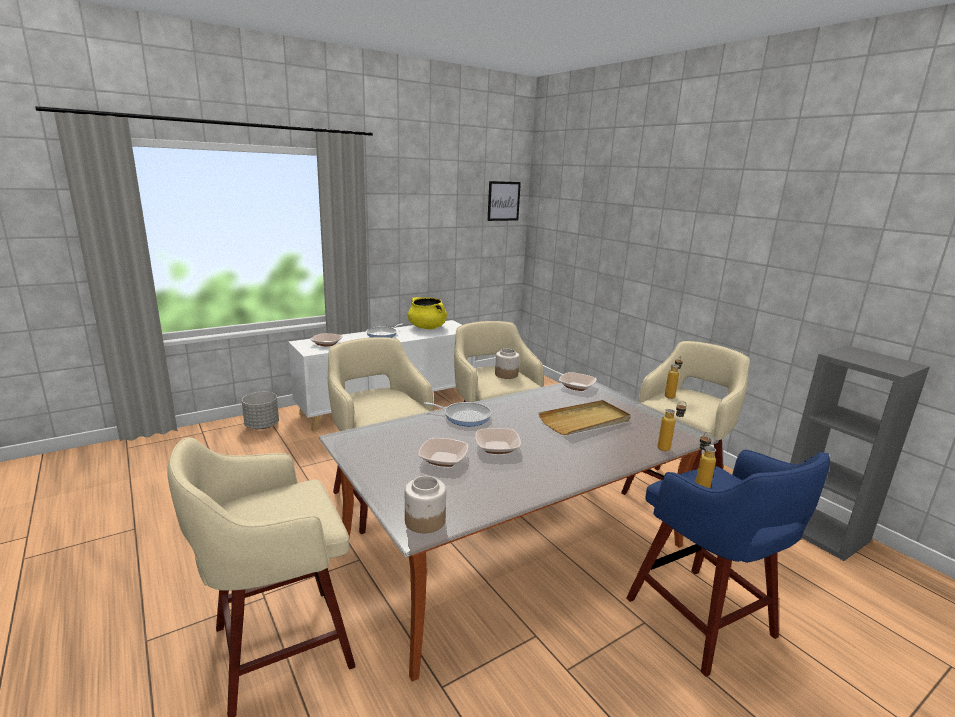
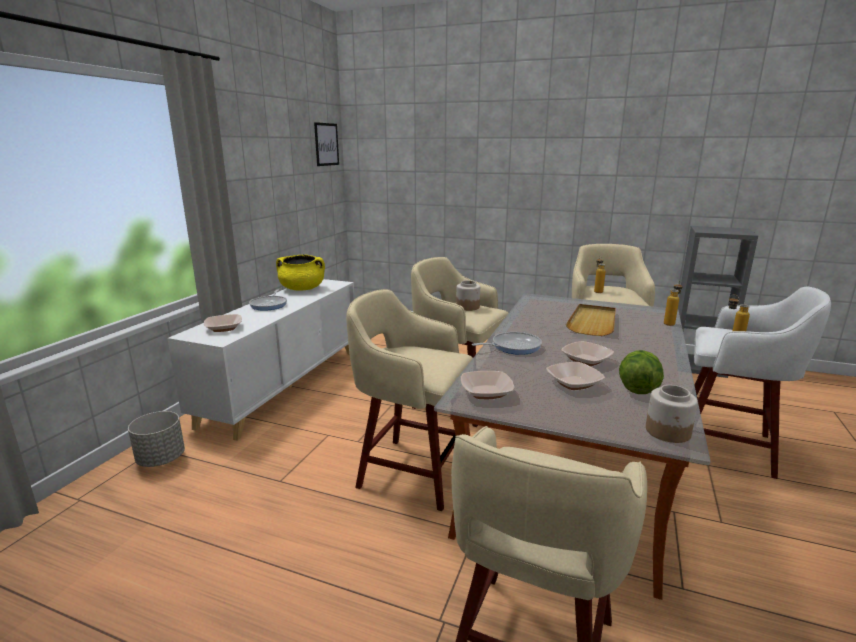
camera: 35 degrees left, 0 degrees up
bowl [559,372,596,391] -> bowl moved to [461,371,514,399]
blue stool [626,450,830,677] -> white stool [694,286,831,479]
none -> lettuce [619,350,664,394]

